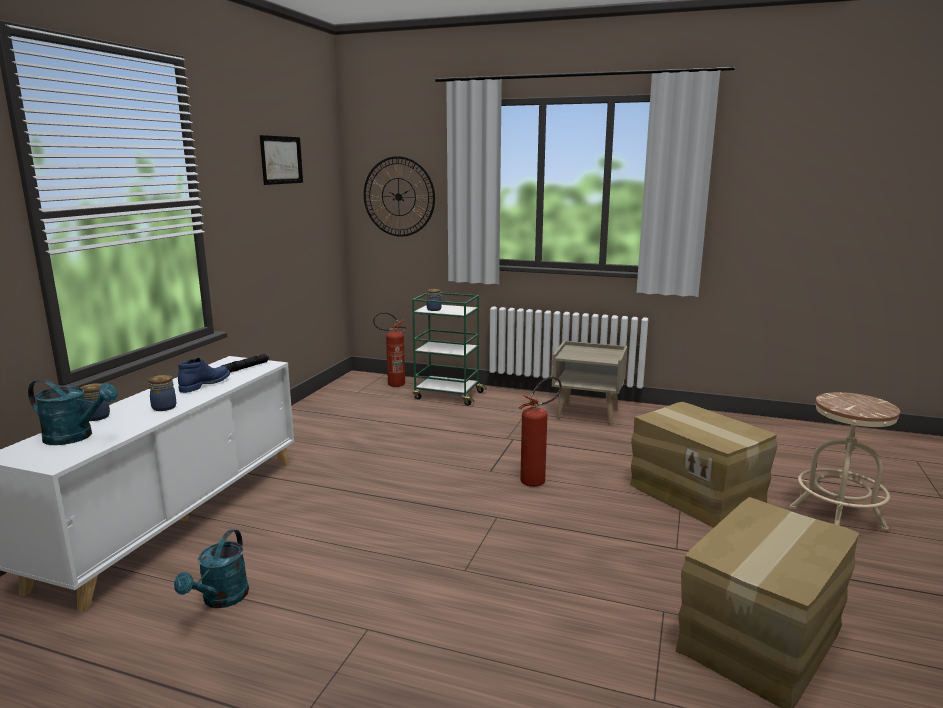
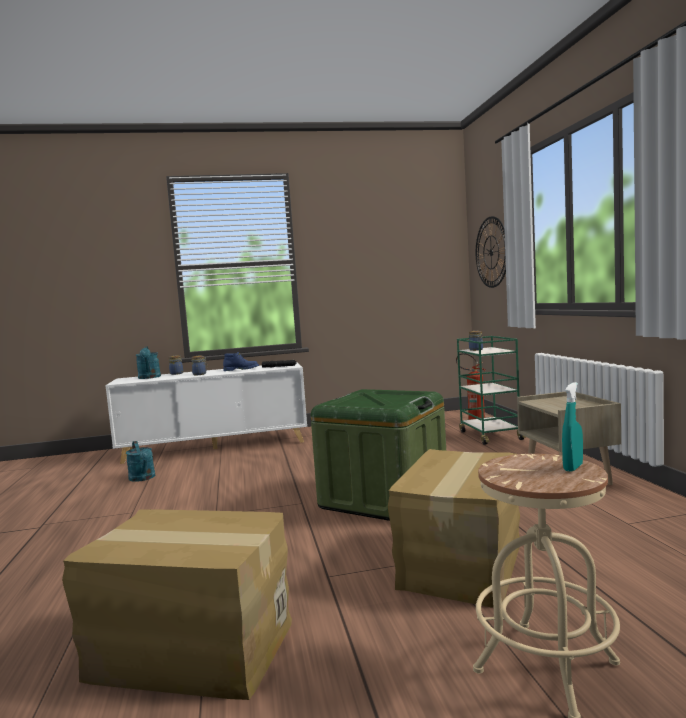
camera: 60 degrees right, 10 degrees down
turquoise watering can [174,529,249,608] -> turquoise watering can turned 105 degrees counterclockwise [126,441,155,482]
picture [260,135,303,185] -> none
fire extinguisher [519,376,562,487] -> green storage box [311,389,446,521]
none -> turquoise spray bottle [562,382,583,472]

